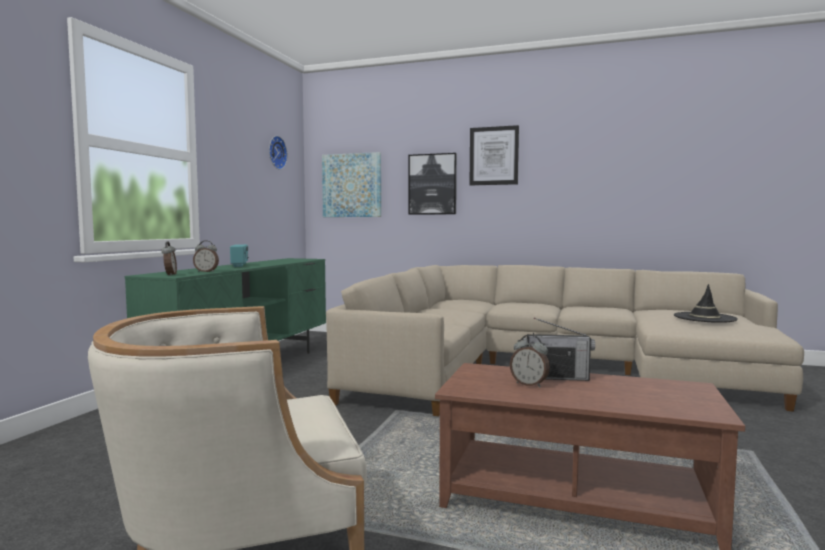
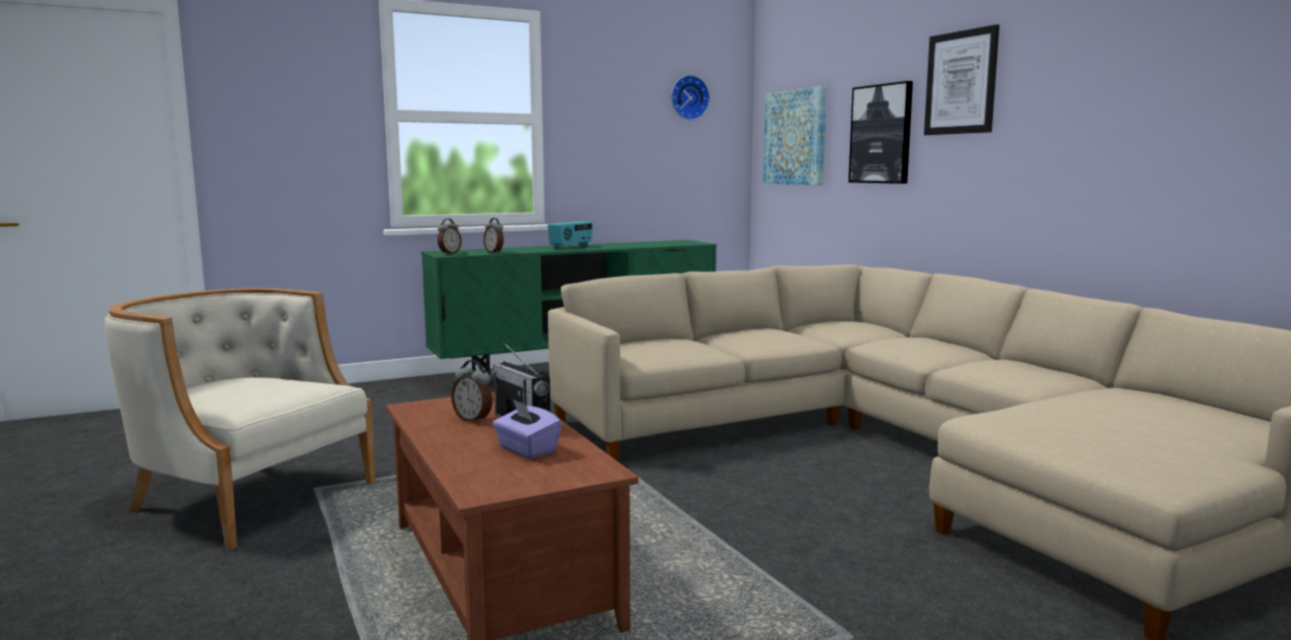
camera: 45 degrees right, 5 degrees up
alarm clock [510,334,550,388] -> alarm clock turned 45 degrees counterclockwise [451,360,493,423]
black hat [674,284,738,323] -> none
none -> purple tissue box [493,399,561,459]

